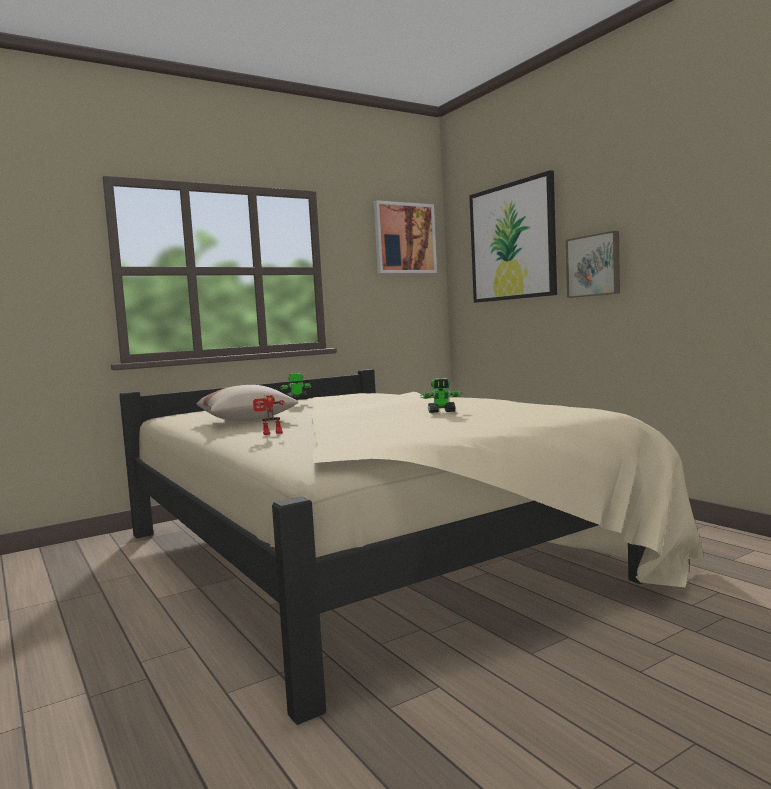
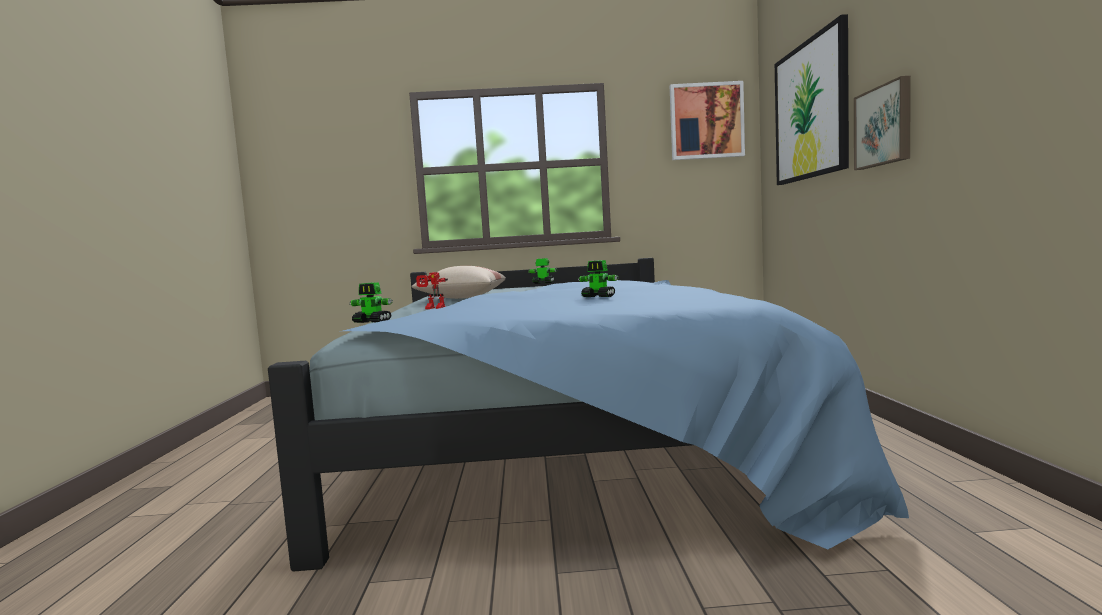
camera: 30 degrees right, 0 degrees up
beige bed [119,369,703,725] -> blue bed [268,258,909,572]
none -> toy robot [349,282,393,323]

